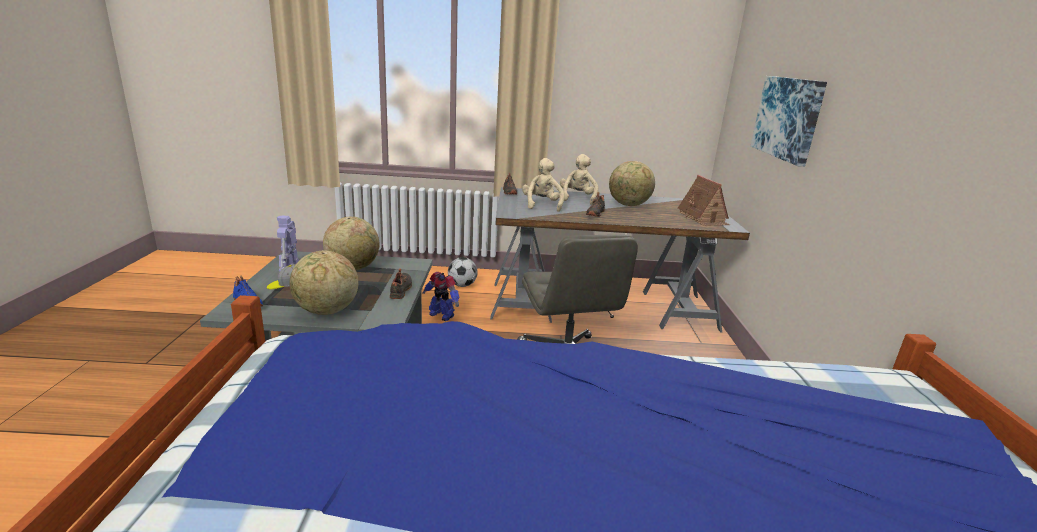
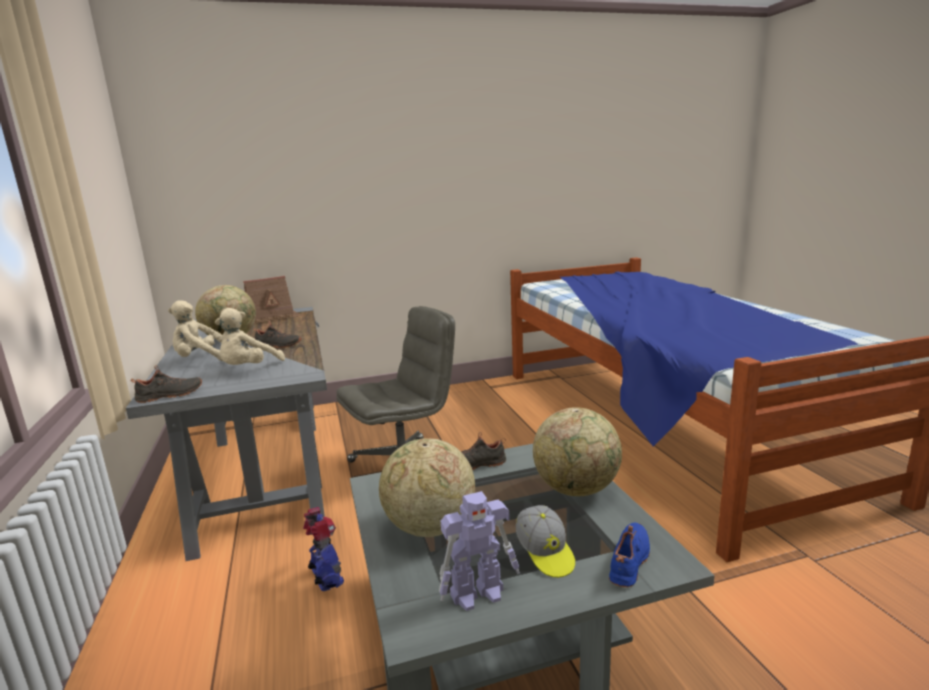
camera: 105 degrees left, 5 degrees down
toy robot [423,272,459,321] -> toy robot turned 45 degrees counterclockwise [303,507,344,591]
football [448,257,478,287] -> none
beige plush toy [522,158,564,212] -> beige plush toy turned 45 degrees counterclockwise [215,308,285,365]
picture [751,76,827,167] -> none

